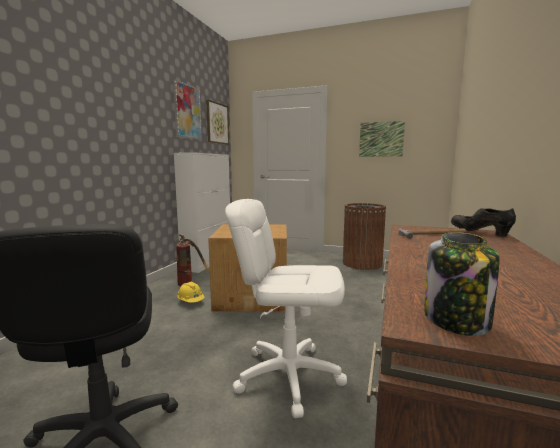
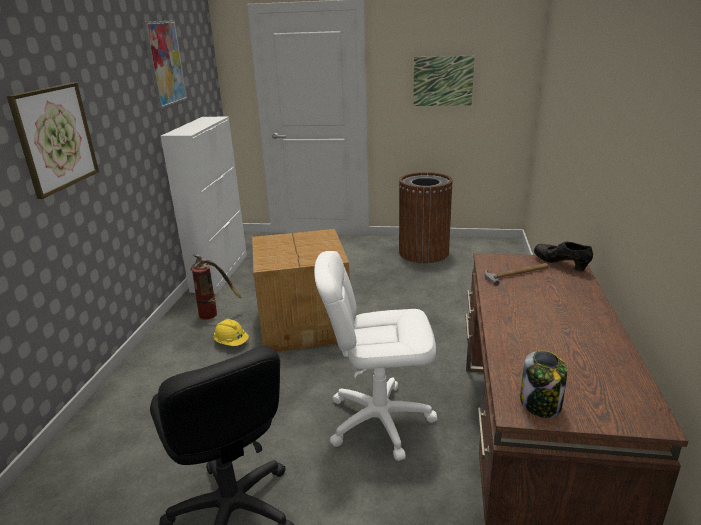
camera: 10 degrees left, 15 degrees up
picture [206,99,229,145] -> picture moved to [7,83,99,199]

